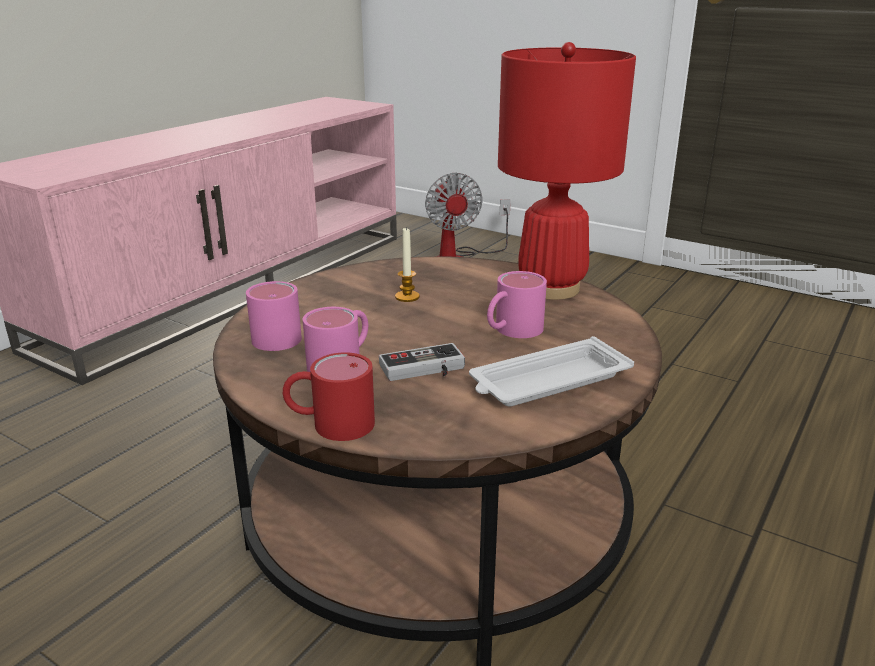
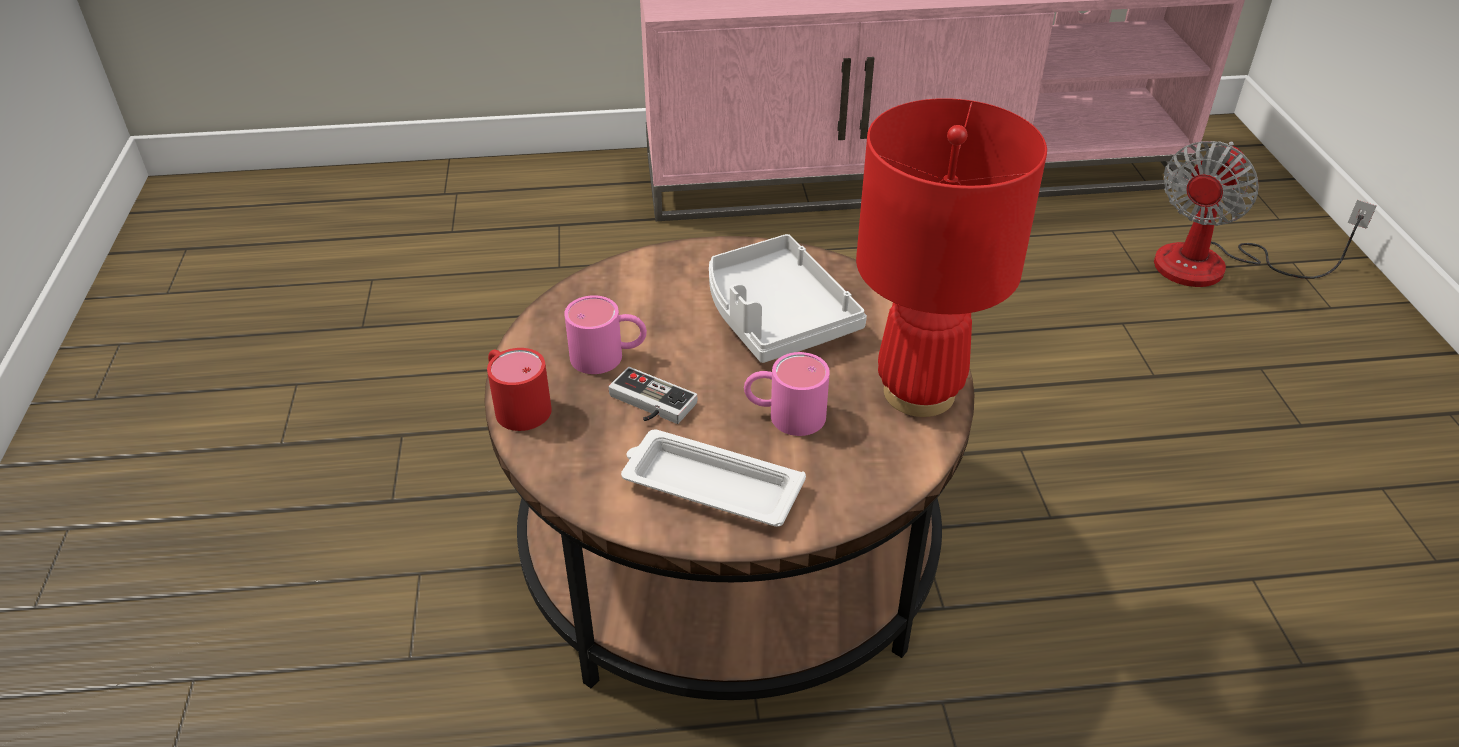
camera: 50 degrees right, 15 degrees up
pink mug [246,281,302,351] -> none
candle [395,228,420,302] -> grey tray [709,234,867,363]

